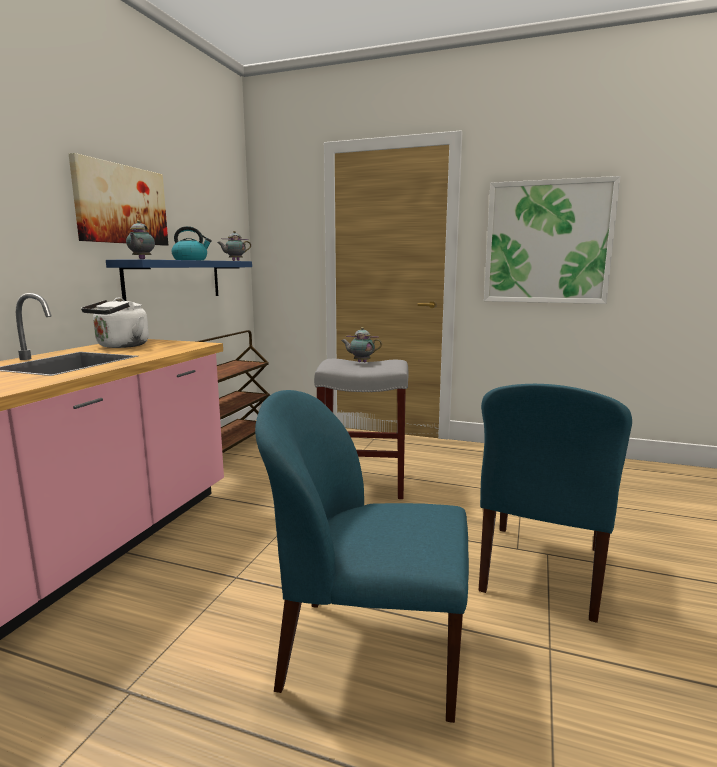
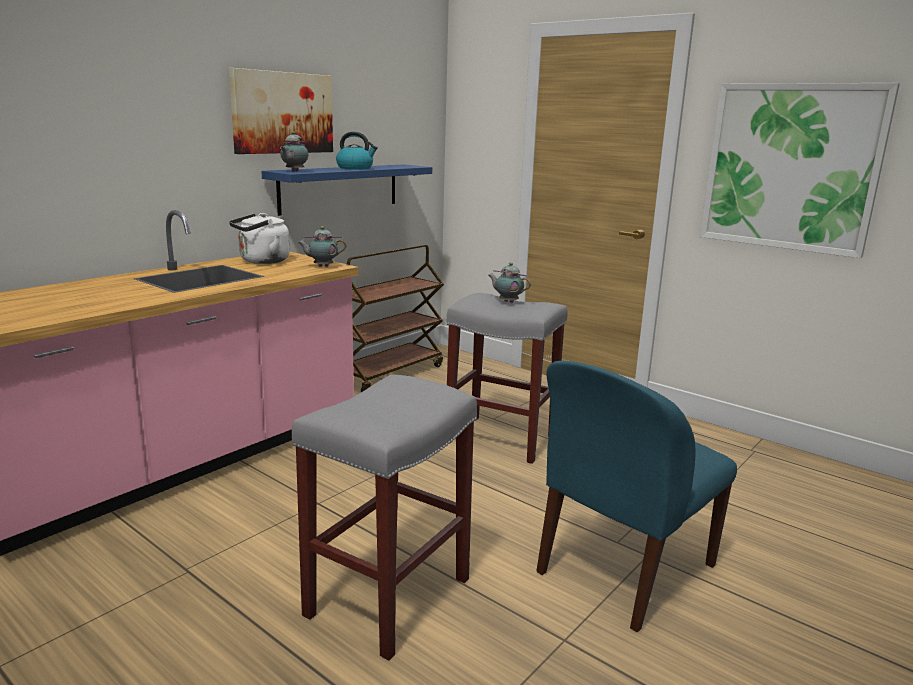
camera: 20 degrees right, 5 degrees up
teapot [217,231,251,261] -> teapot moved to [297,226,346,267]
blue chair [255,390,469,723] -> grey stool [292,374,477,661]

